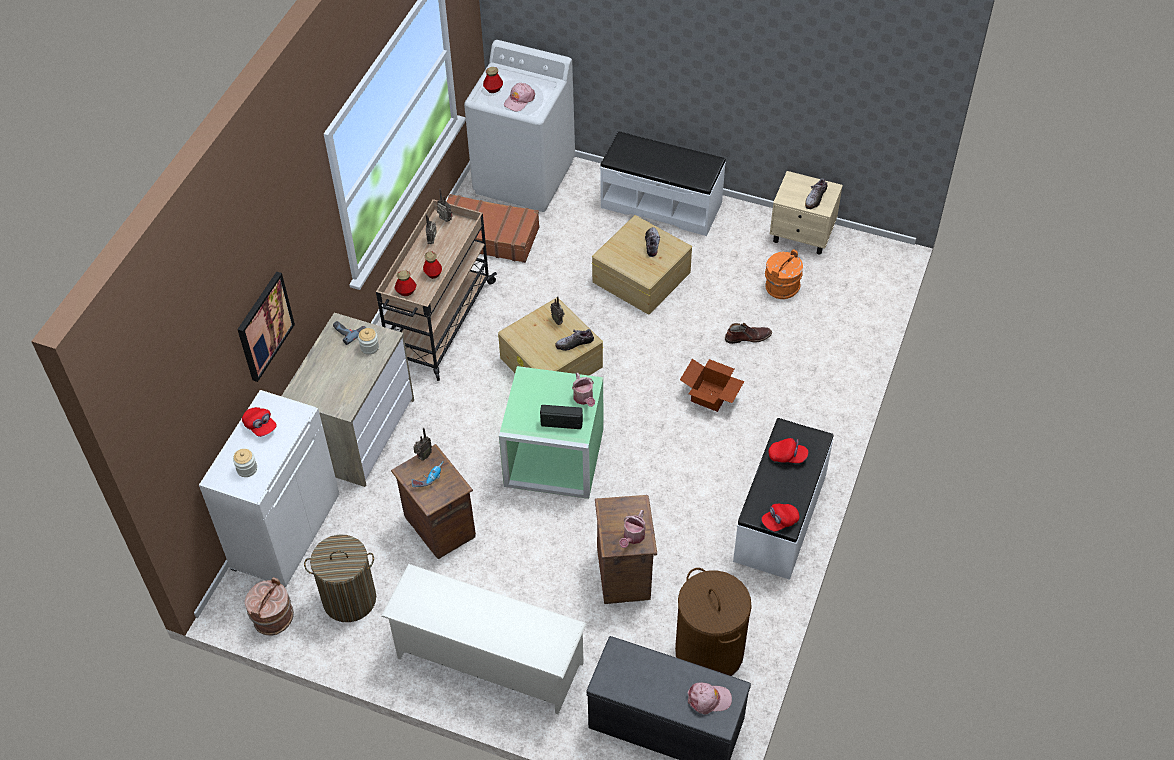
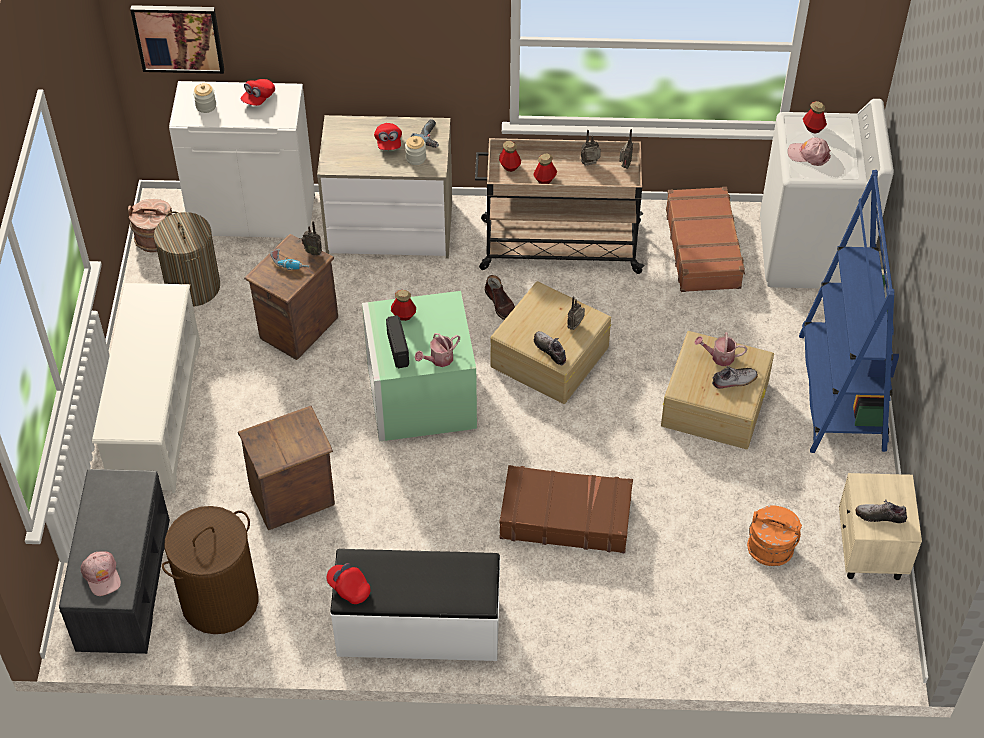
camera: 70 degrees right, 0 degrees up
picture [237,272,295,382] -> picture moved to [130,5,224,74]
white bench [600,131,726,236] -> blue bookcase [799,170,899,453]
watering can [619,510,646,548] -> watering can moved to [694,332,747,366]
cardboard box [680,359,744,412] -> brown suitcase [499,465,633,553]
brown boot [725,323,772,344] -> brown boot moved to [485,275,515,320]
red cap [768,438,808,463] -> red cap moved to [374,123,402,150]
none -> bottle [391,290,416,321]

